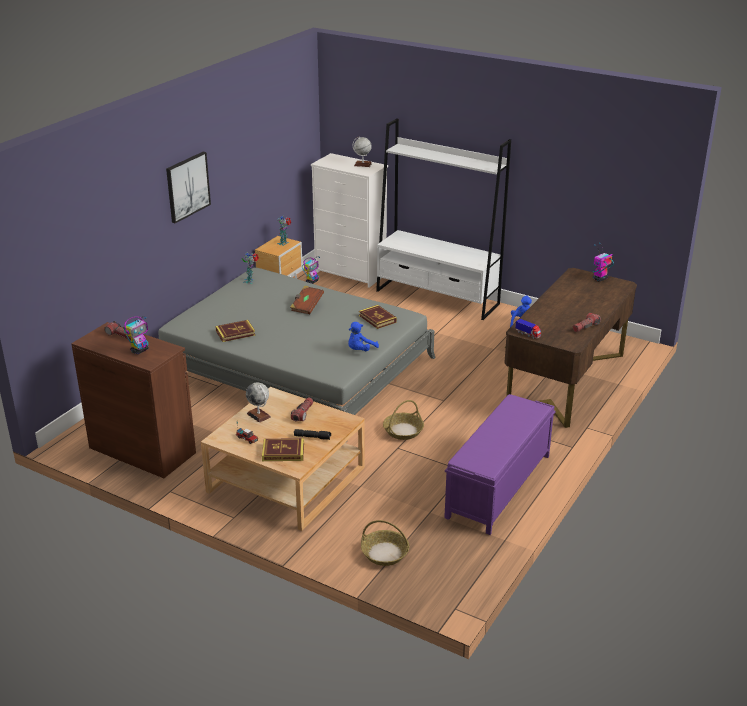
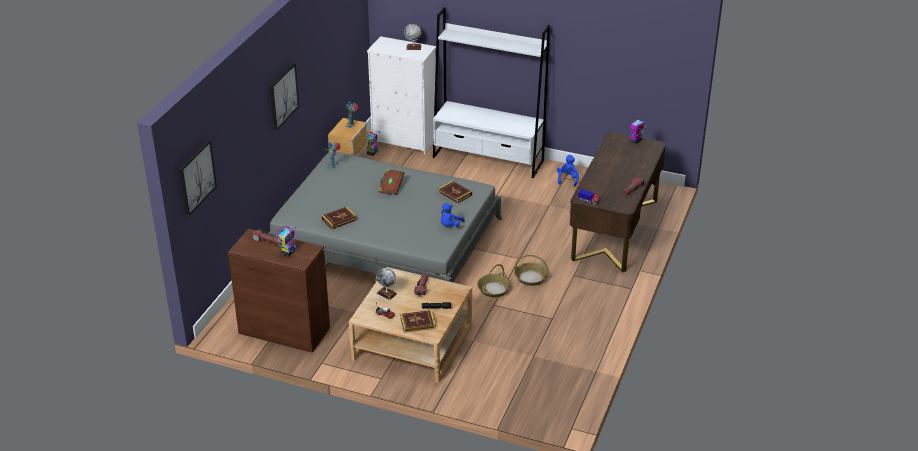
camera: 10 degrees left, 5 degrees up
basket [361,520,409,566] -> basket moved to [514,255,548,286]
purple bench [444,394,555,535] -> none
none -> picture [179,141,217,215]

